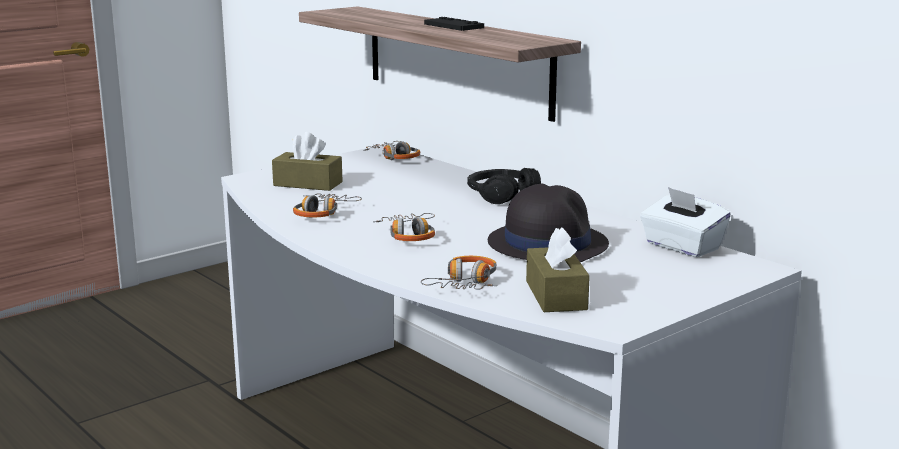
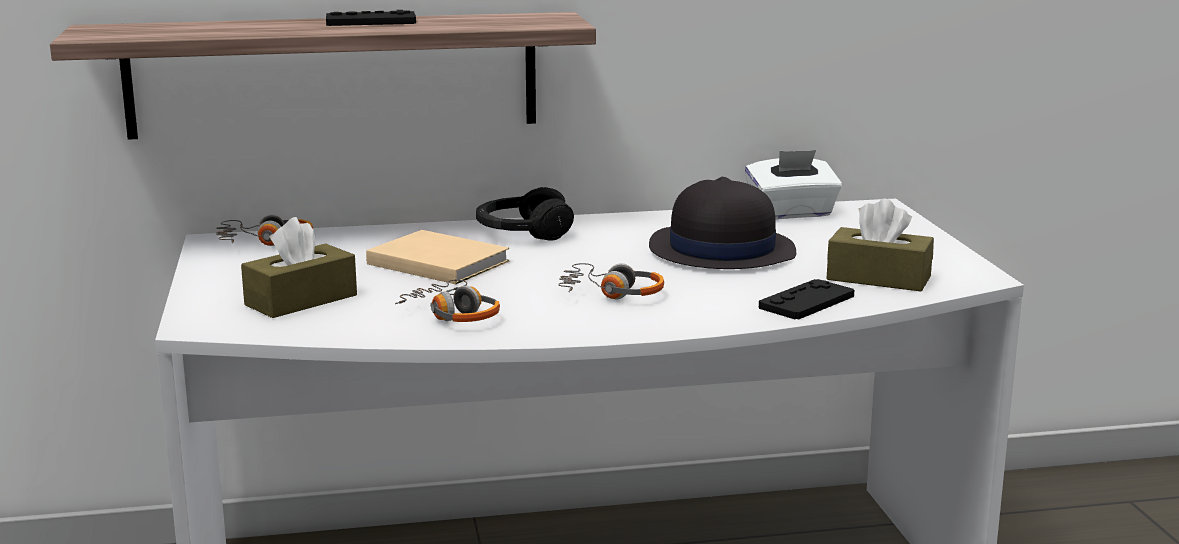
camera: 60 degrees left, 0 degrees up
headphones [421,256,497,290] -> black game controller [759,279,854,319]
none -> beige book [366,230,509,284]

